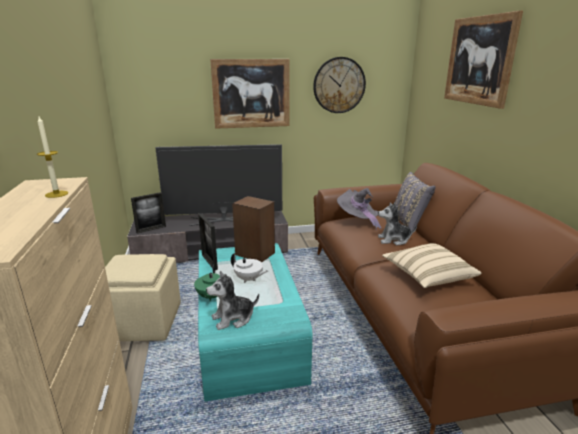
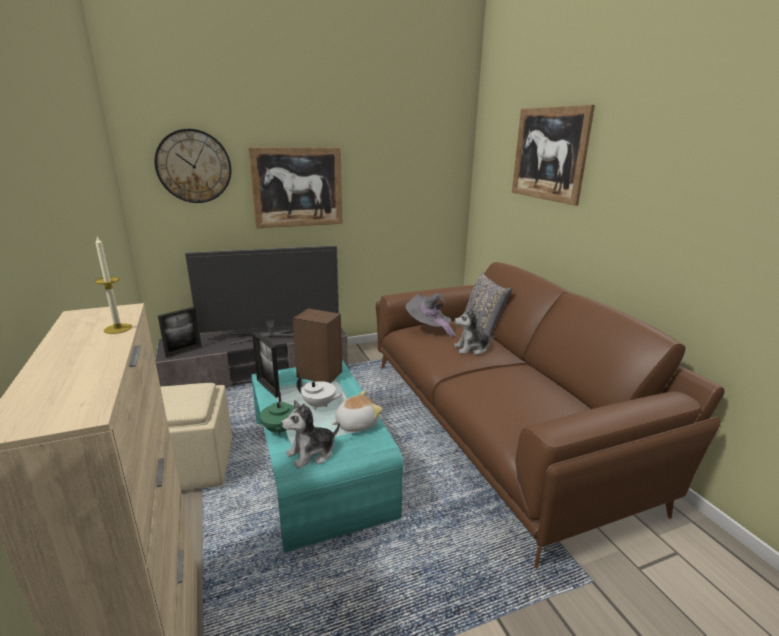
camera: 10 degrees left, 0 degrees up
wall clock [313,57,366,113] -> wall clock moved to [154,129,231,203]
beige pillow [382,243,481,288] -> none
none -> plush toy [332,391,382,432]

